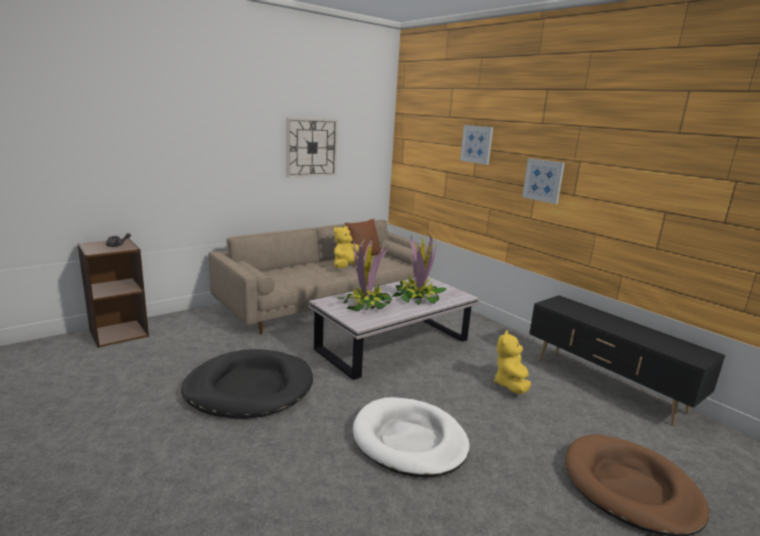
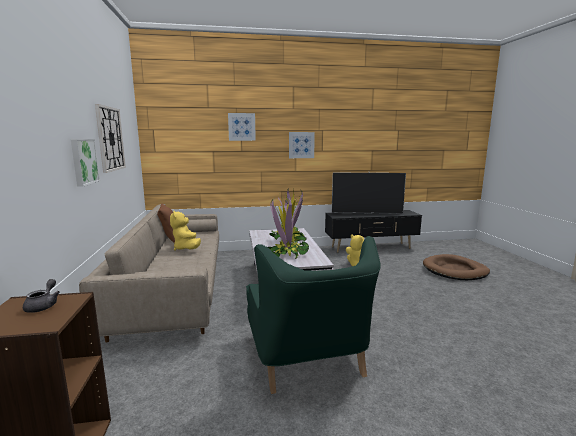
camera: 60 degrees left, 5 degrees down
black dog bed [181,349,313,419] -> green armchair [246,236,381,394]
white dog bed [353,397,470,477] -> none
none -> picture [71,139,100,187]
none -> television [332,172,406,214]

